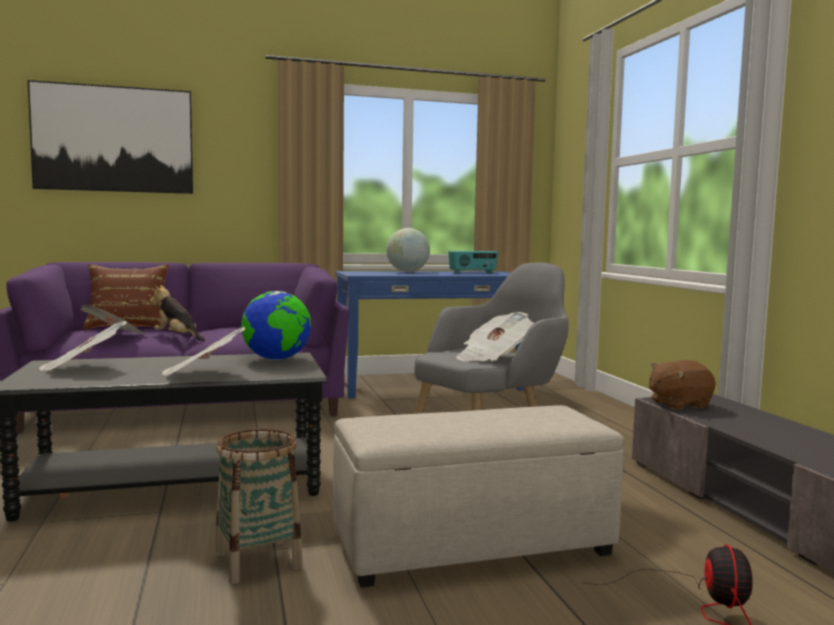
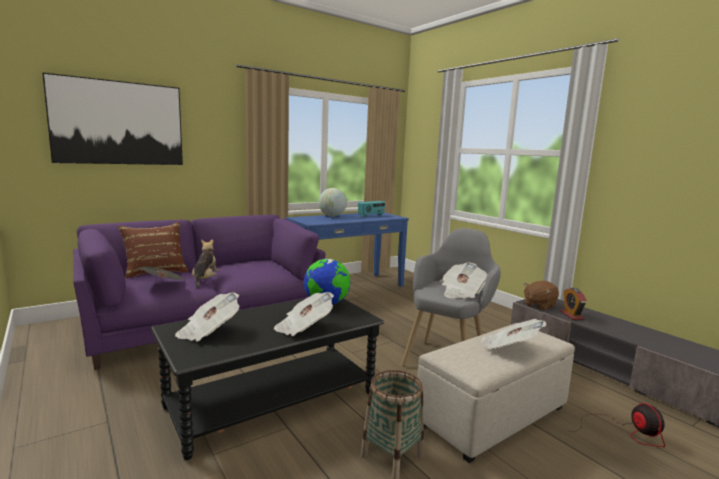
camera: 20 degrees left, 5 degrees up
plush toy [150,285,205,342] -> plush toy turned 75 degrees clockwise [192,239,219,289]
none -> newspaper [481,319,546,350]
none -> alarm clock [560,288,587,320]

